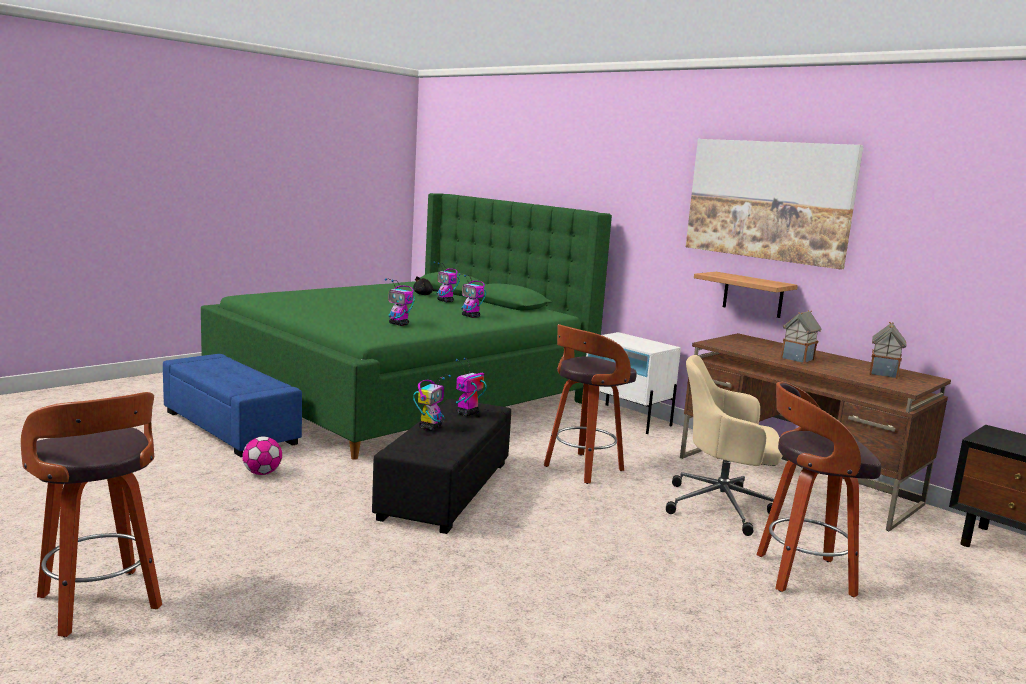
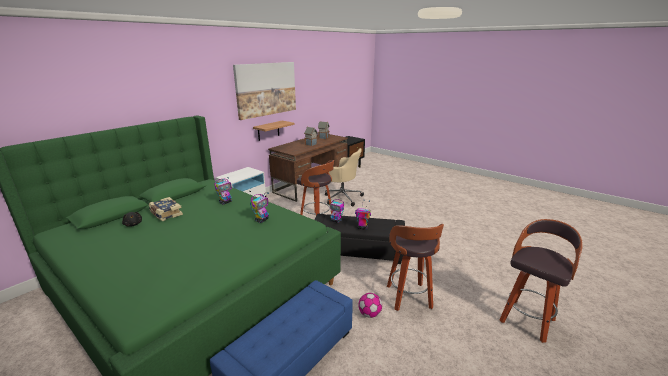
camera: 95 degrees left, 10 degrees up
toy robot [434,261,460,302] -> book [148,197,183,221]
beige office chair [666,355,783,536] -> beige office chair turned 75 degrees counterclockwise [325,148,364,206]
stool [756,382,881,597] -> stool moved to [387,224,444,311]

